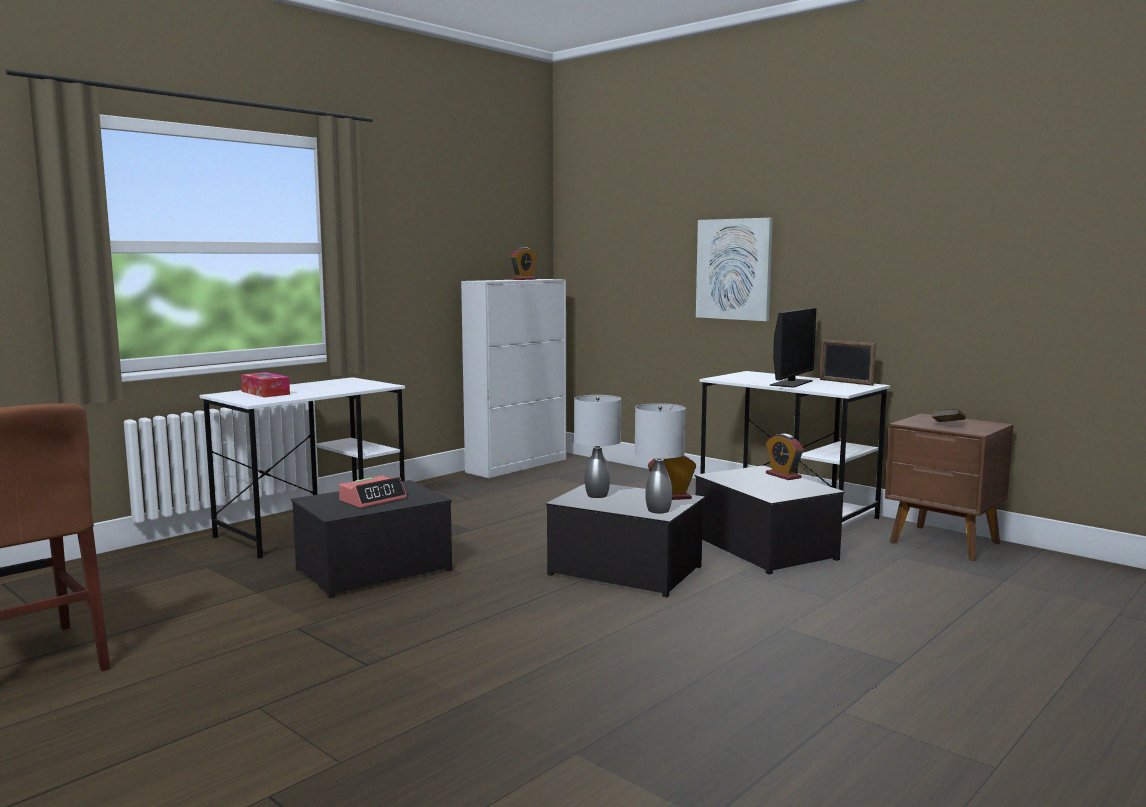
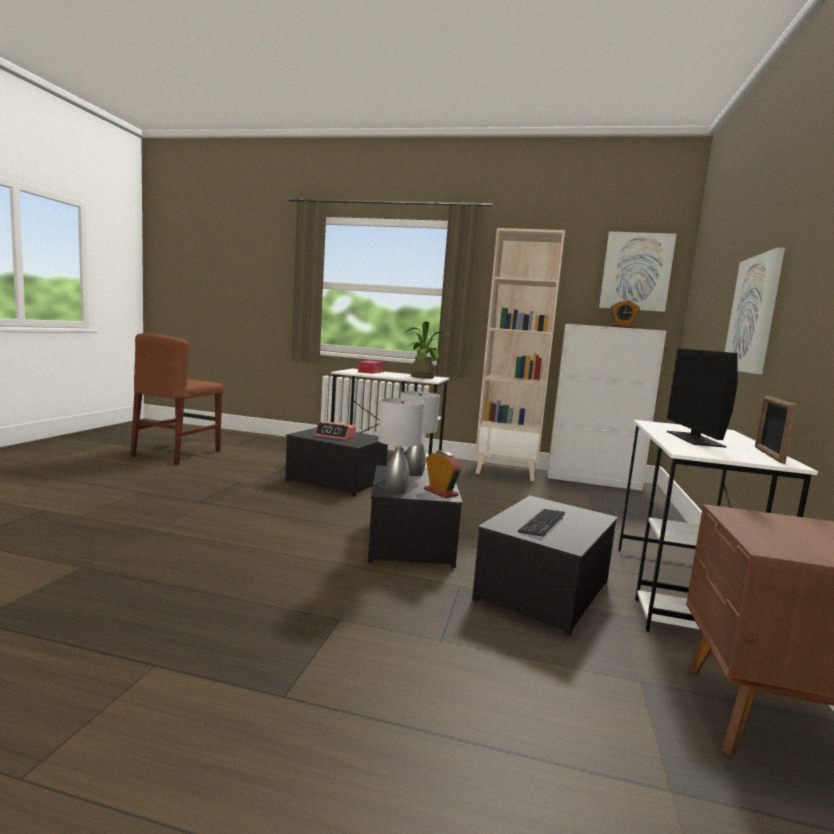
camera: 60 degrees right, 0 degrees up
alarm clock [766,434,804,480] -> none
monitor [770,308,816,388] -> monitor turned 90 degrees clockwise [667,349,738,448]
brown book [930,409,966,422] -> none
none -> potted plant [405,321,449,379]
none -> beige bookcase [475,228,565,481]
none -> keyboard [518,509,565,536]
none -> picture [599,231,677,312]

